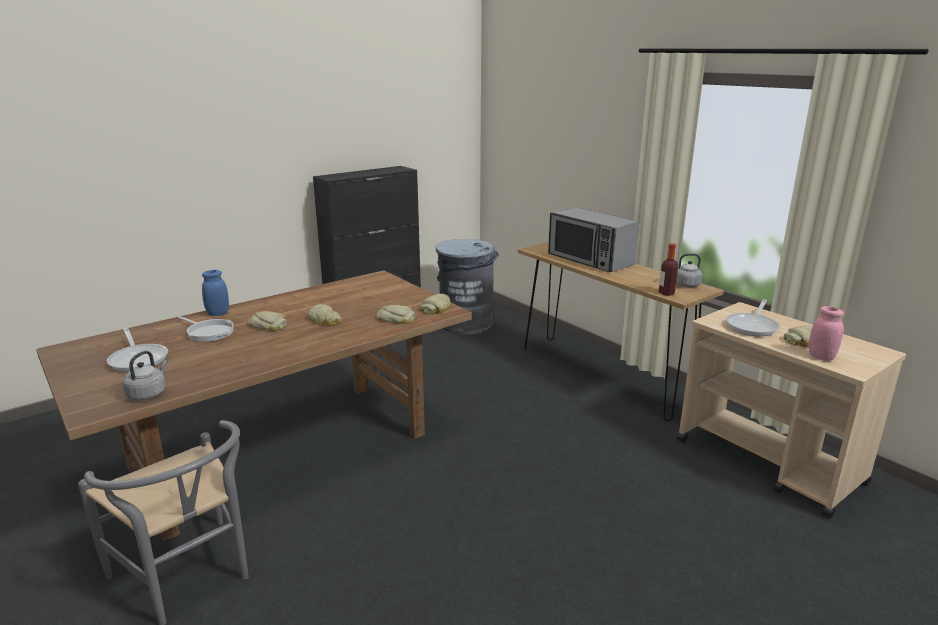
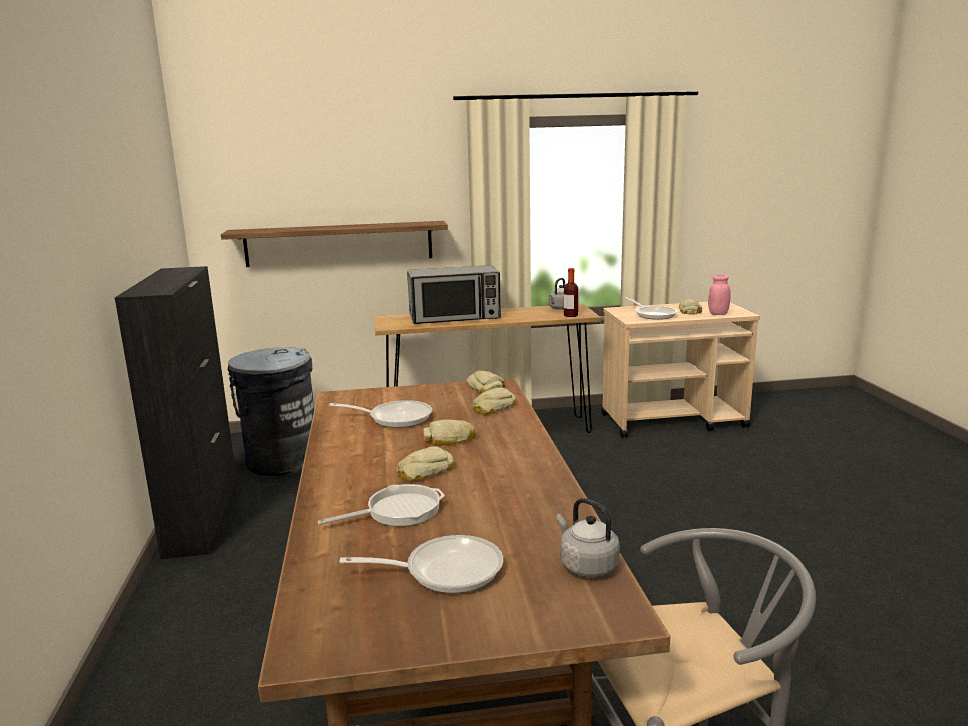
camera: 60 degrees left, 5 degrees down
blue jar [202,270,229,316] -> none
none -> shelf [221,221,448,267]
none -> frying pan [329,400,432,428]

